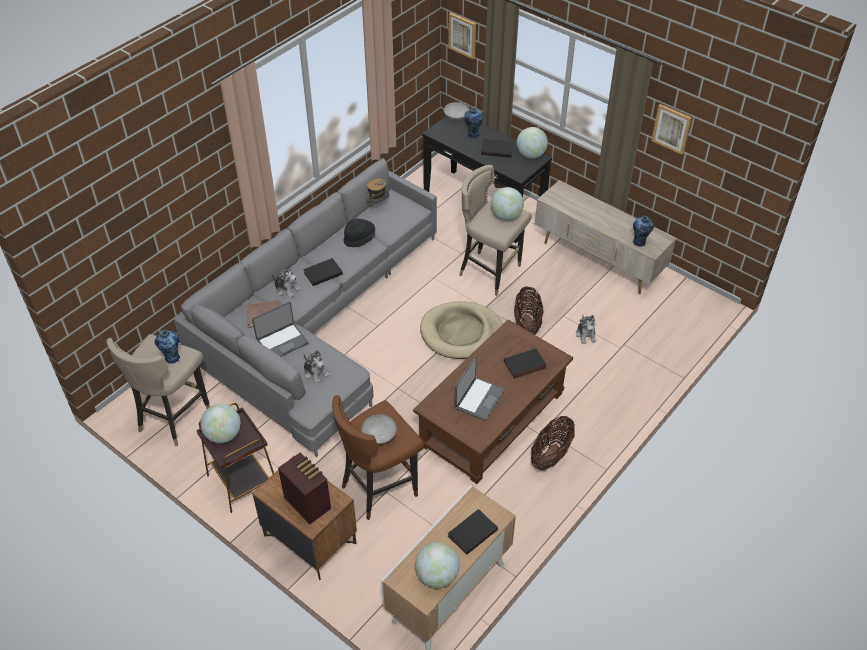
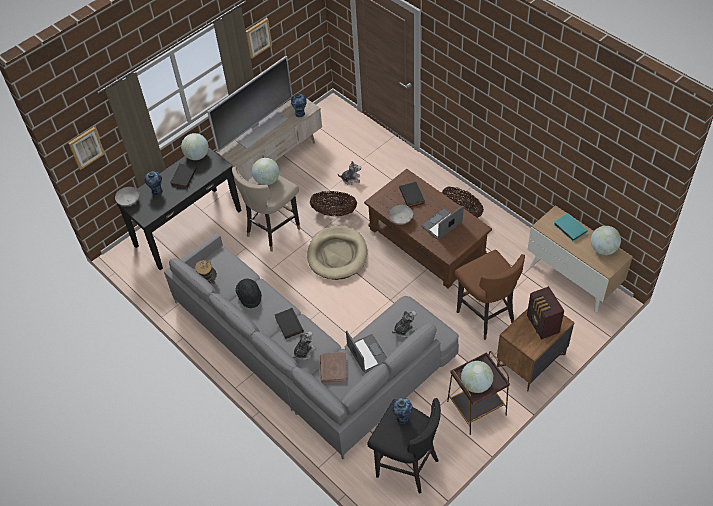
camera: 80 degrees left, 5 degrees up
beige stool [107,334,210,446] -> black stool [367,398,441,494]
radio [278,452,331,524] -> radio turned 75 degrees counterclockwise [527,286,564,339]
grey bowl [361,415,397,444] -> grey bowl moved to [389,205,413,225]
black book [448,509,498,555] -> turquoise book [554,213,588,242]
laptop [455,356,505,421] -> laptop turned 75 degrees counterclockwise [421,205,464,240]
none -> television [207,56,293,152]

